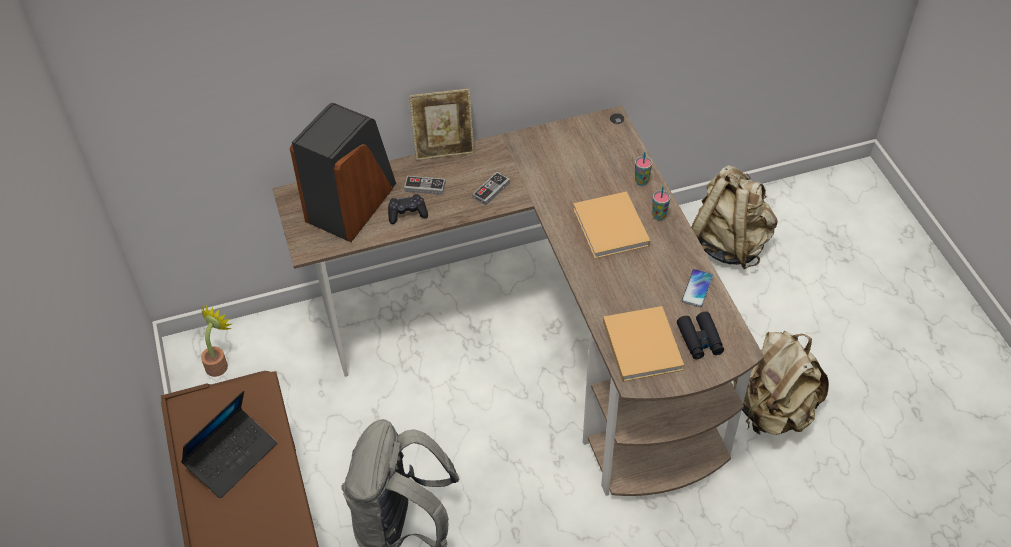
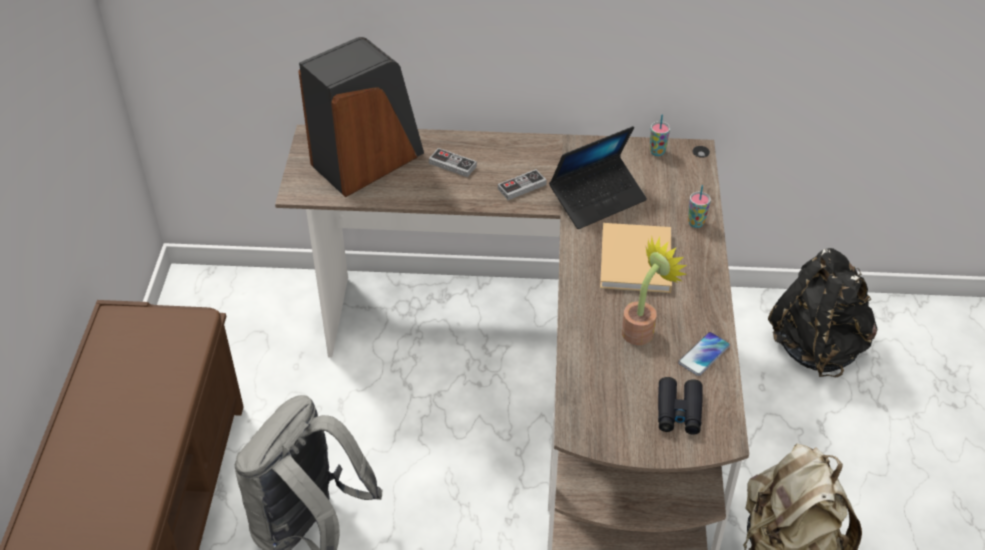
camera: 20 degrees right, 5 degrees down
laptop [181,390,277,498] -> laptop moved to [549,126,647,229]
potted plant [201,305,232,377] -> potted plant moved to [622,237,687,345]
black game controller [388,194,428,224] -> none
picture frame [409,89,475,161] -> none
beige book [603,306,684,382] -> none
cup [652,186,670,220] -> cup moved to [650,114,670,156]
beige backpack [691,165,778,269] -> black backpack [768,248,878,377]

